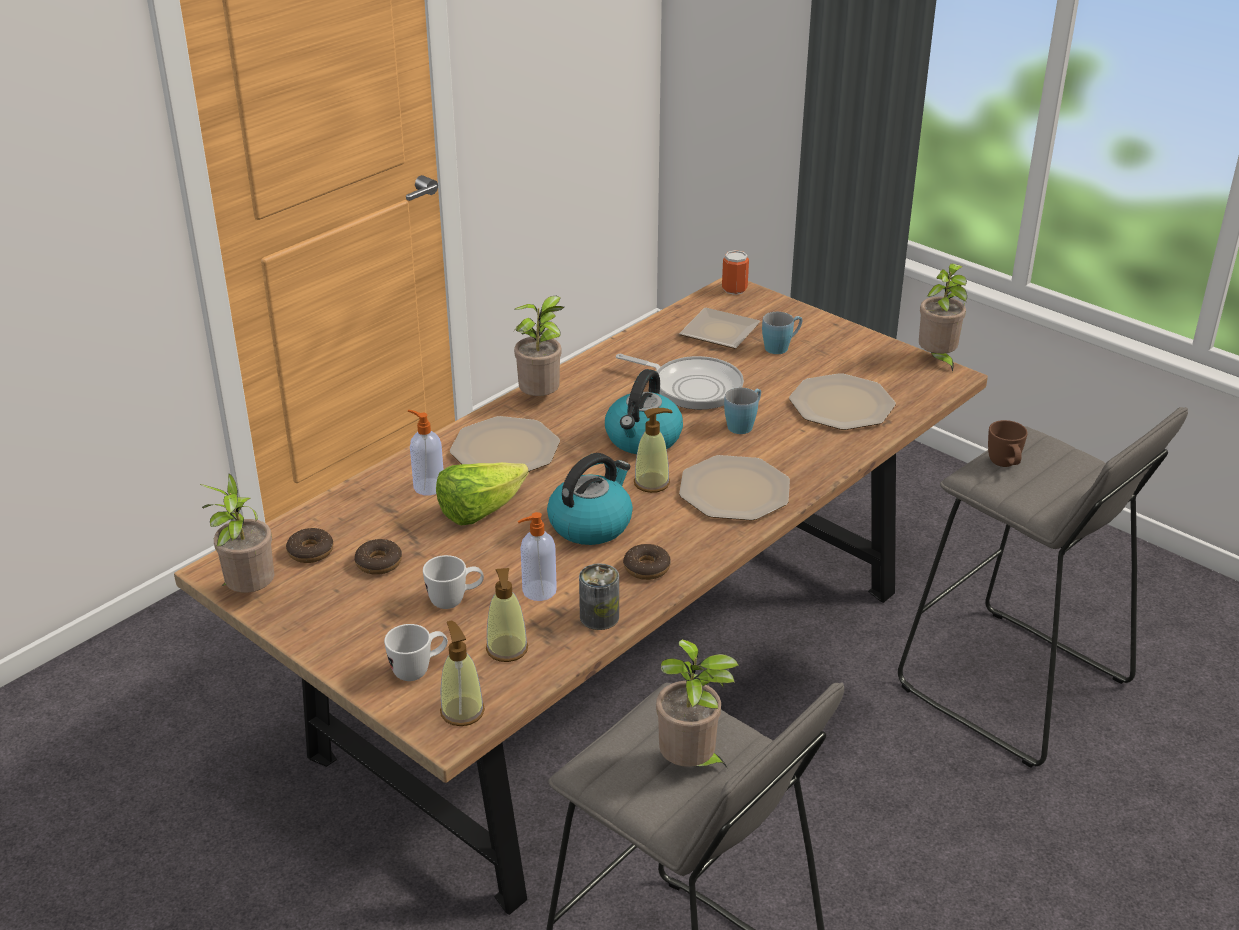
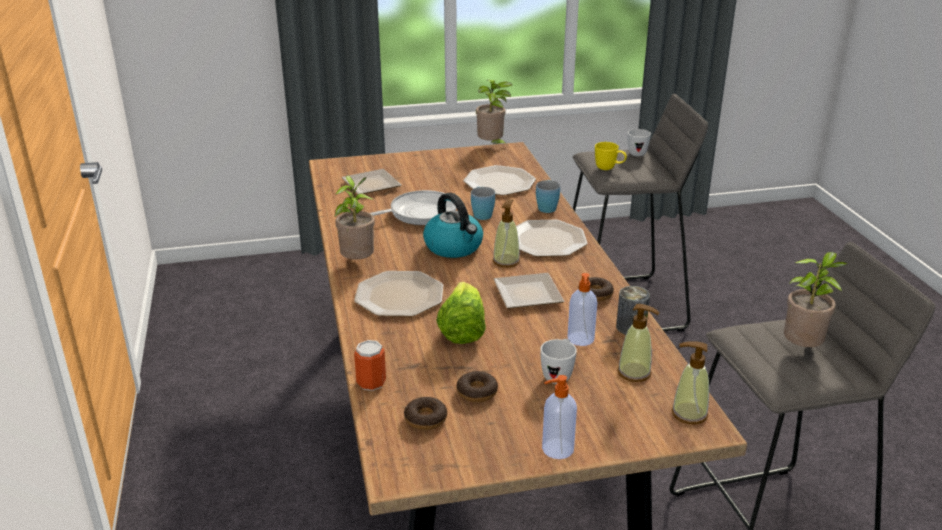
camera: 55 degrees left, 5 degrees down
potted plant [200,473,275,593] -> none
white mug [384,624,448,681] -> white mug moved to [628,129,651,156]
soap dispenser [408,410,443,496] -> soap dispenser moved to [542,375,577,459]
kettle [547,453,633,545] -> plate [494,273,564,309]
can [722,250,749,295] -> can moved to [354,340,386,391]
blue mug [762,312,802,354] -> blue mug moved to [536,180,560,213]
brown mug [988,420,1028,467] -> yellow mug [595,142,627,170]

